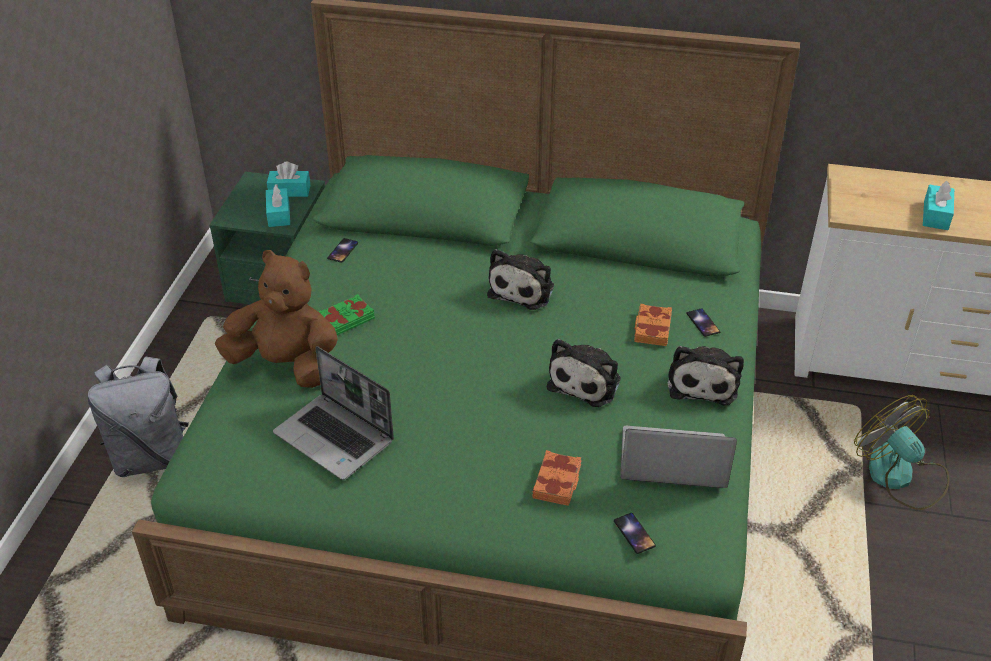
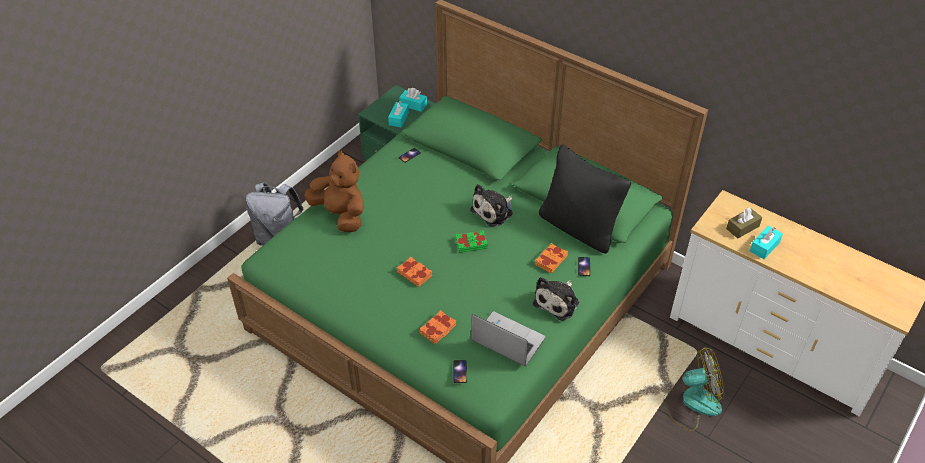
camera: 25 degrees right, 5 degrees up
laptop [273,346,394,480] -> none
green book [318,294,375,335] -> green book moved to [456,230,488,253]
plush toy [547,339,621,407] -> none
fan [854,395,949,510] -> fan turned 90 degrees clockwise [663,347,724,431]
none -> orange book [397,256,432,287]
none -> black pillow [539,144,631,253]
none -> brown tissue box [726,208,762,238]

